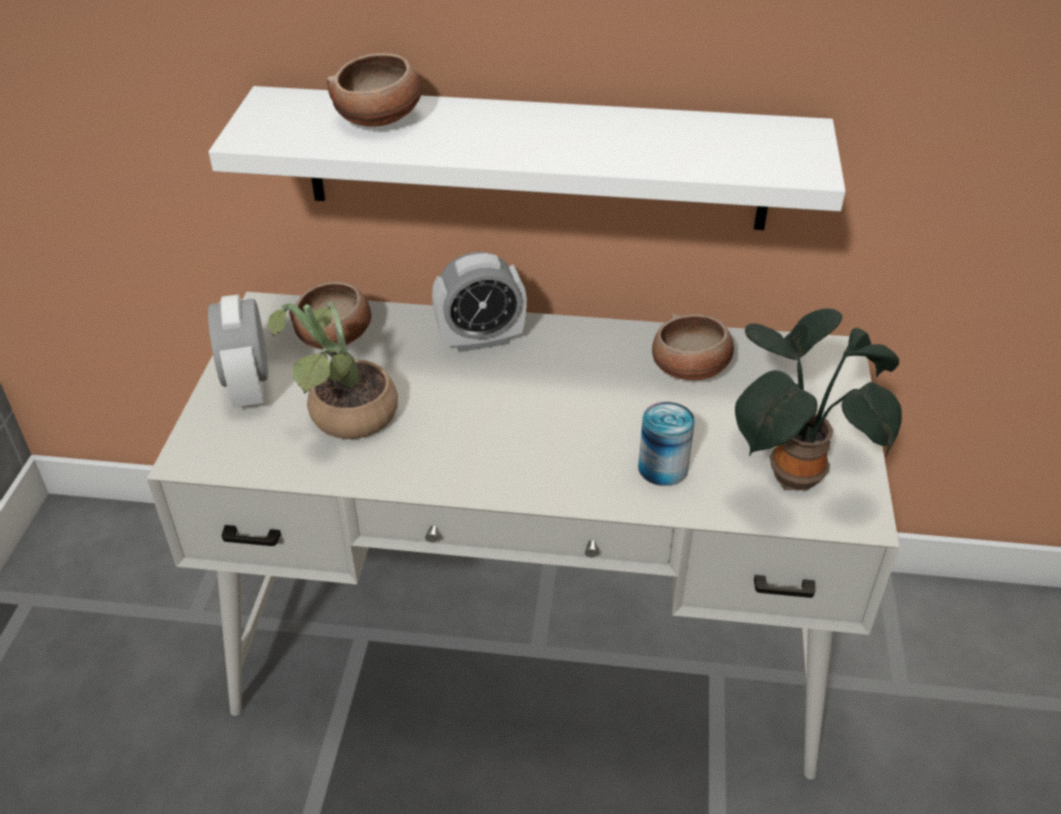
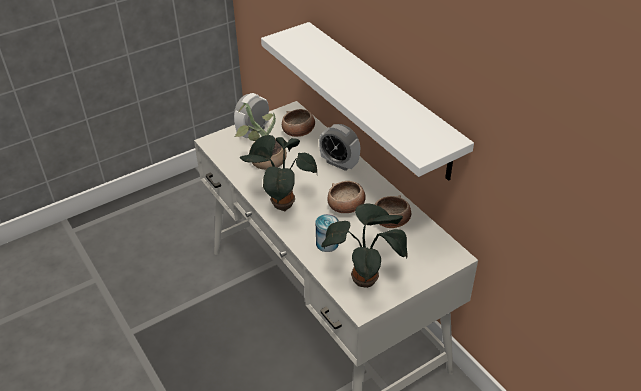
camera: 50 degrees right, 0 degrees up
bowl [327,53,422,127] -> bowl moved to [327,181,366,213]
none -> potted plant [240,135,317,212]

